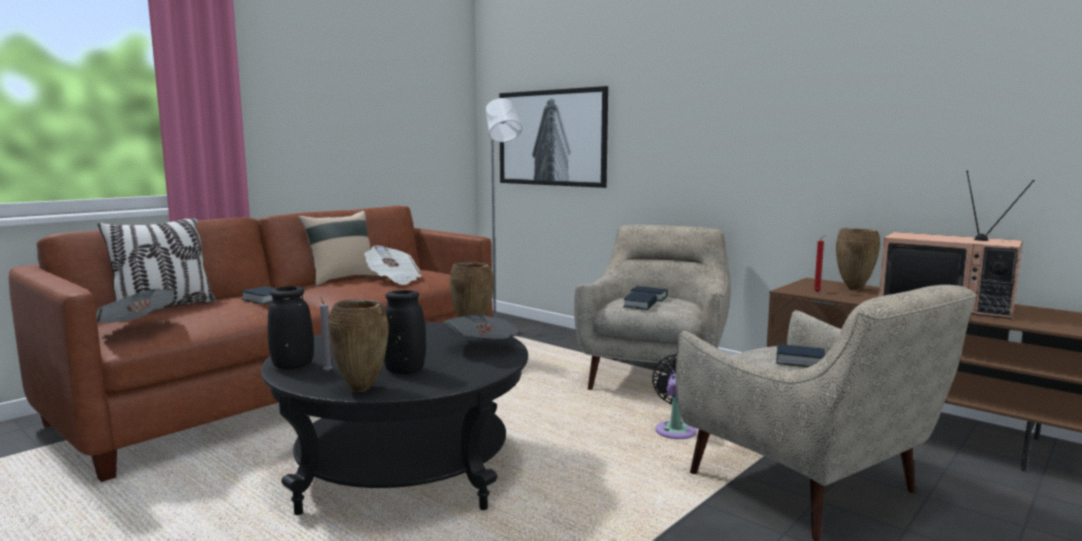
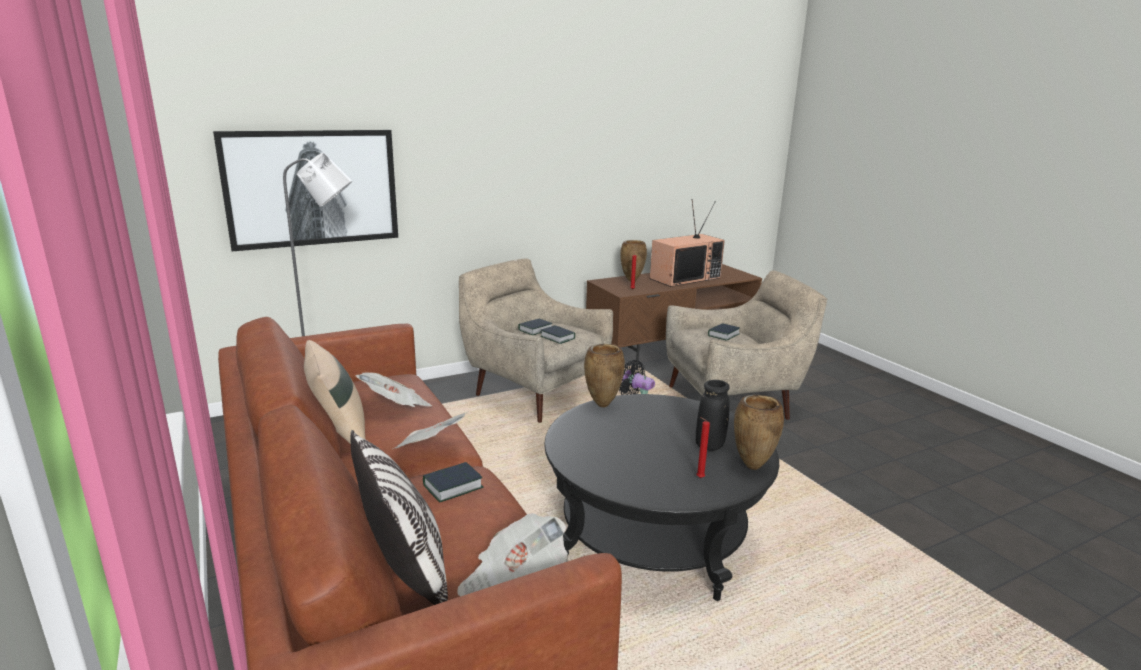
camera: 70 degrees left, 10 degrees up
black vase [268,286,314,369] -> none
grey candle [320,296,333,372] -> red candle [696,417,710,478]
newspaper [443,315,520,339] -> newspaper moved to [393,411,469,449]

